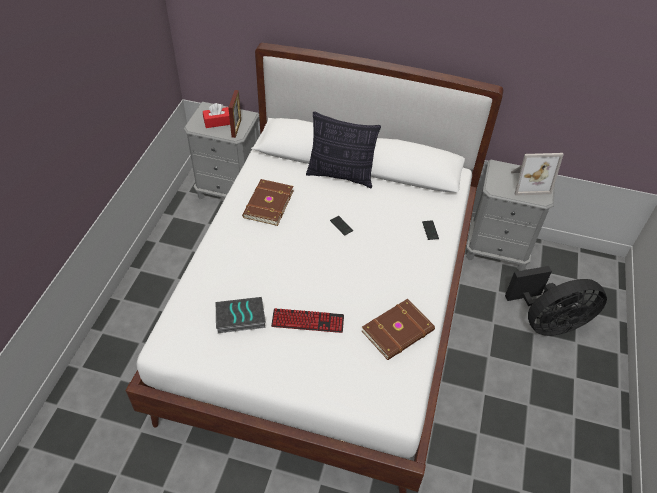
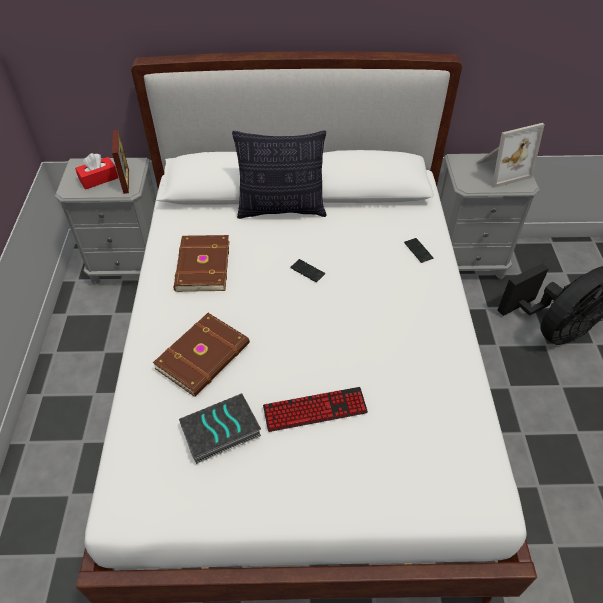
camera: 15 degrees left, 0 degrees up
brown book [362,299,435,360] -> brown book moved to [153,313,250,397]

